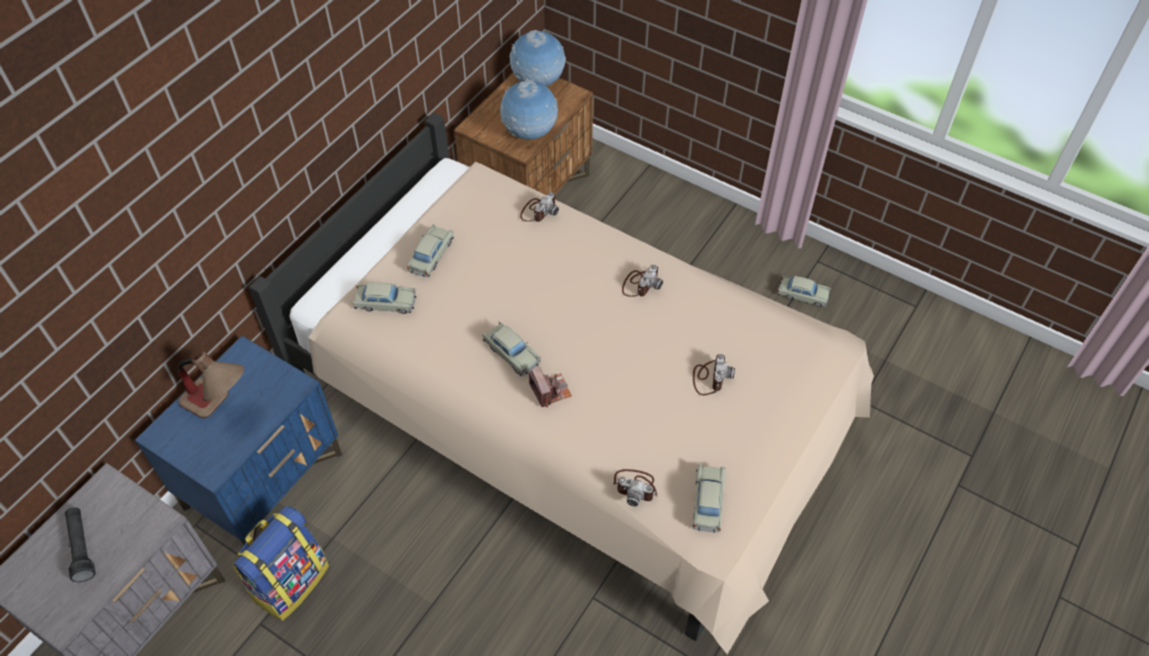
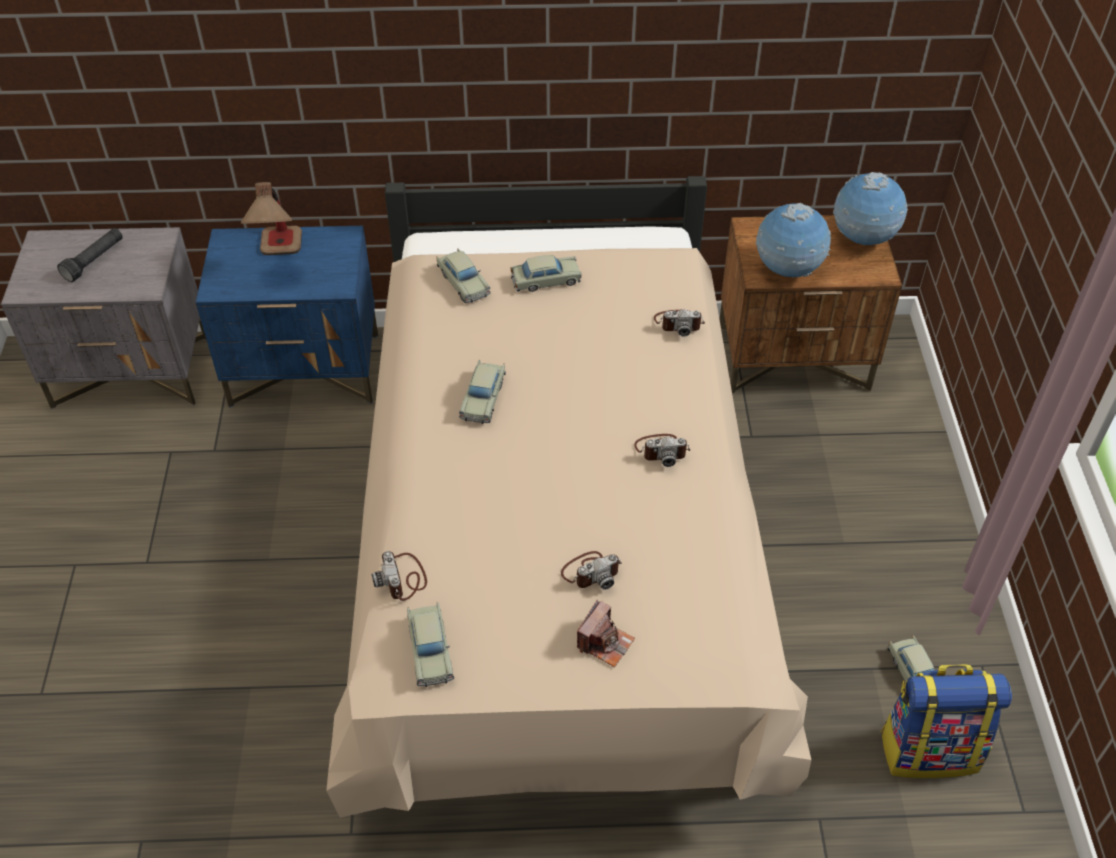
camera: 55 degrees right, 5 degrees down
backpack [233,506,329,621] -> backpack moved to [880,664,1012,778]
camera [529,367,572,407] -> camera moved to [577,600,635,667]
beige toy car [693,464,725,533] -> beige toy car turned 105 degrees clockwise [407,602,454,687]

